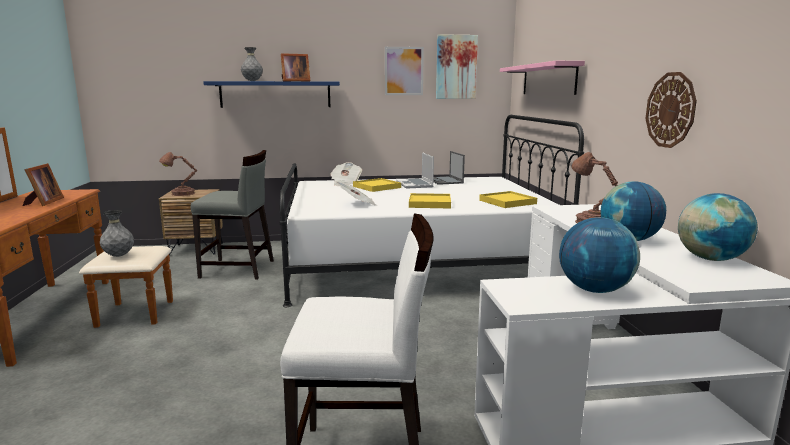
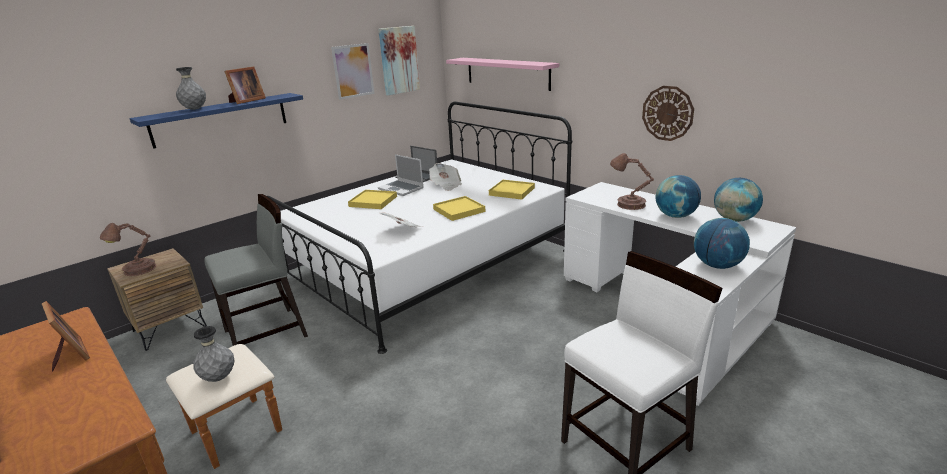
camera: 35 degrees left, 10 degrees up
newspaper [330,162,362,186] -> newspaper moved to [429,163,462,191]

